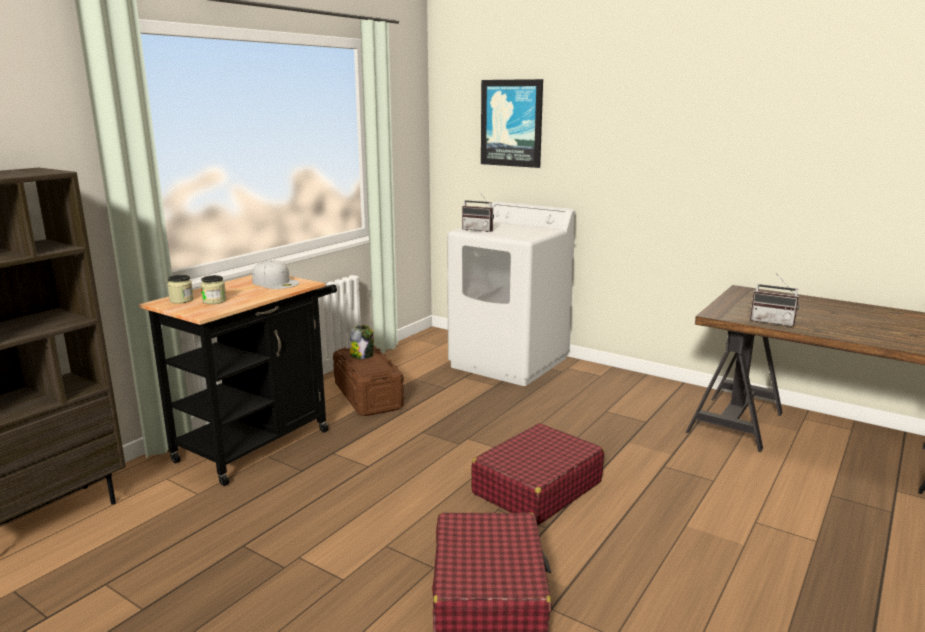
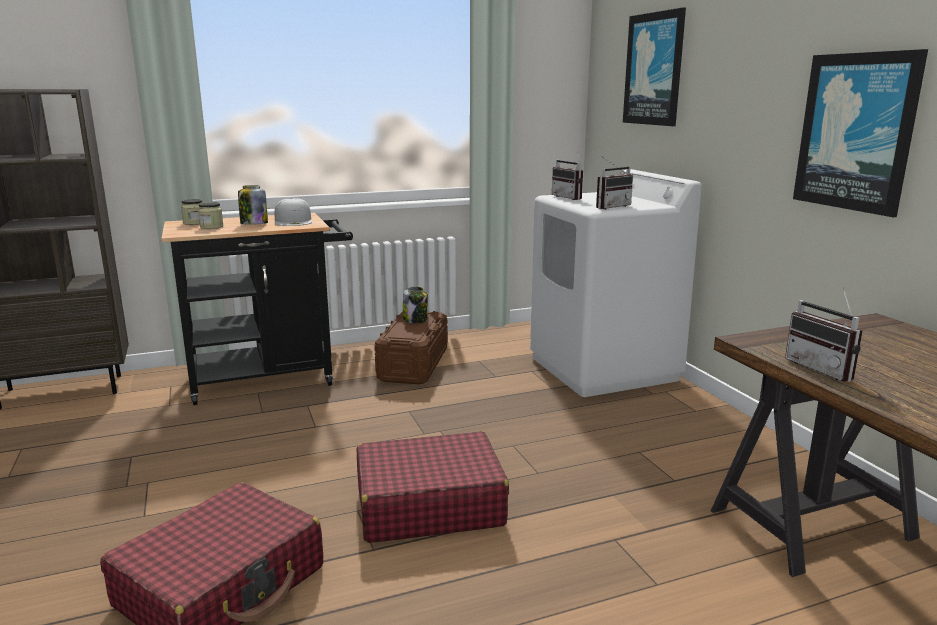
camera: 35 degrees right, 0 degrees up
none -> jar [238,185,268,225]
none -> radio [596,156,633,210]
none -> picture [793,49,928,217]

